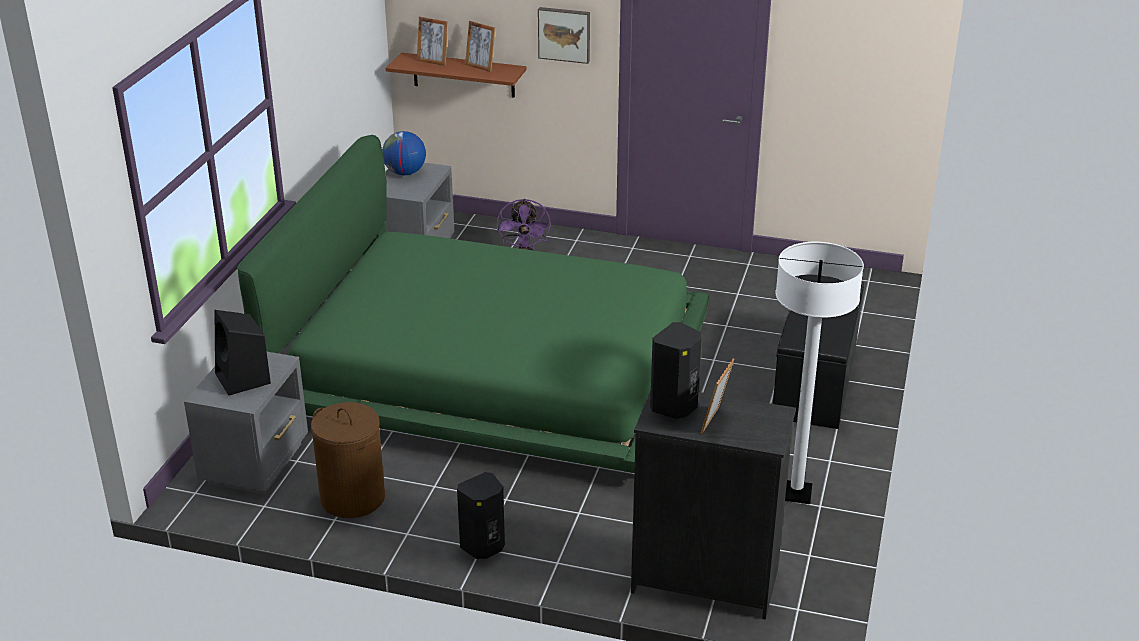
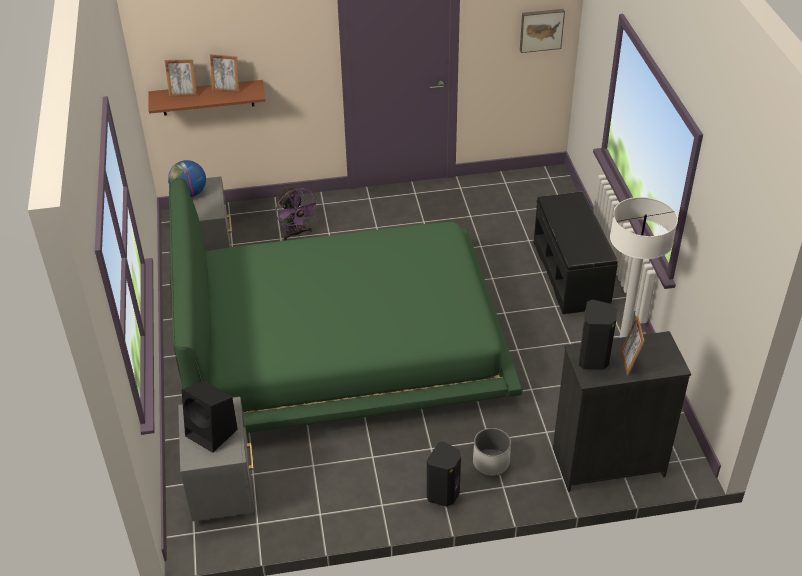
camera: 25 degrees left, 10 degrees up
brown laundry basket [311,402,385,518] -> none
picture [538,7,590,64] -> picture moved to [520,9,565,53]
none -> white planter [473,428,511,476]

